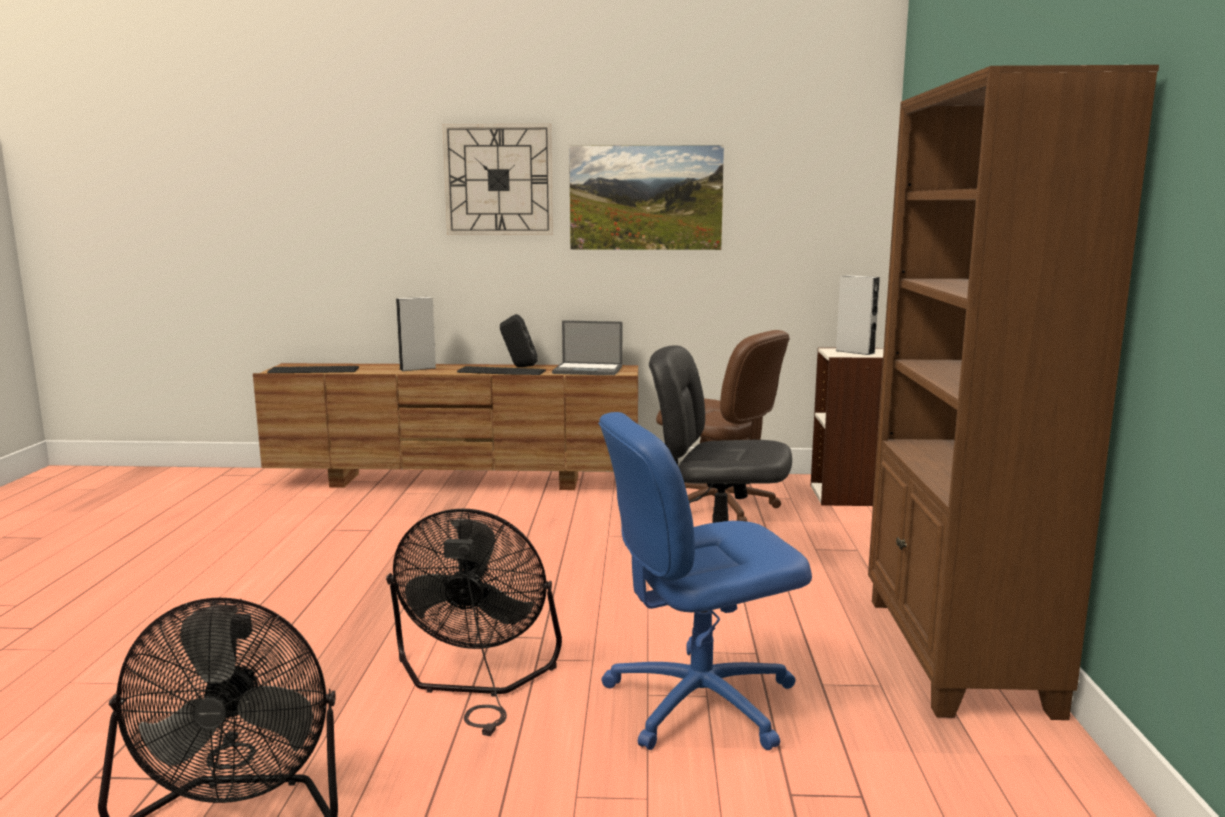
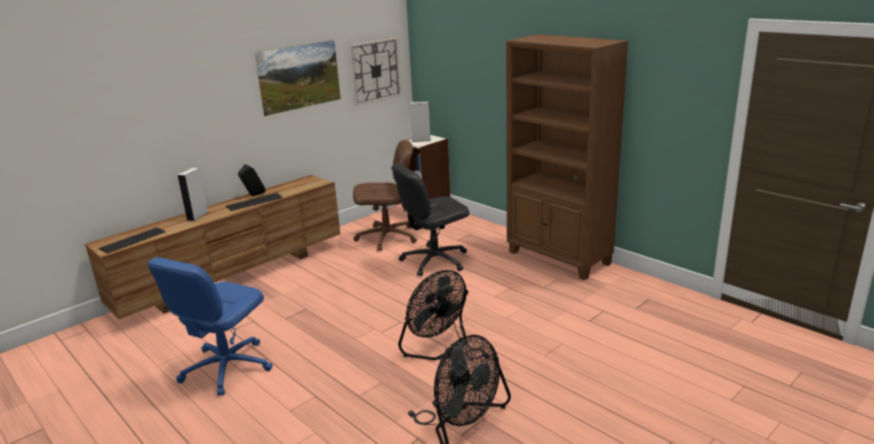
camera: 45 degrees left, 10 degrees up
wall clock [443,124,553,235] -> wall clock moved to [349,38,401,106]
laptop [552,320,622,375] -> none
blue office chair [598,412,812,750] -> blue office chair moved to [148,257,273,396]

